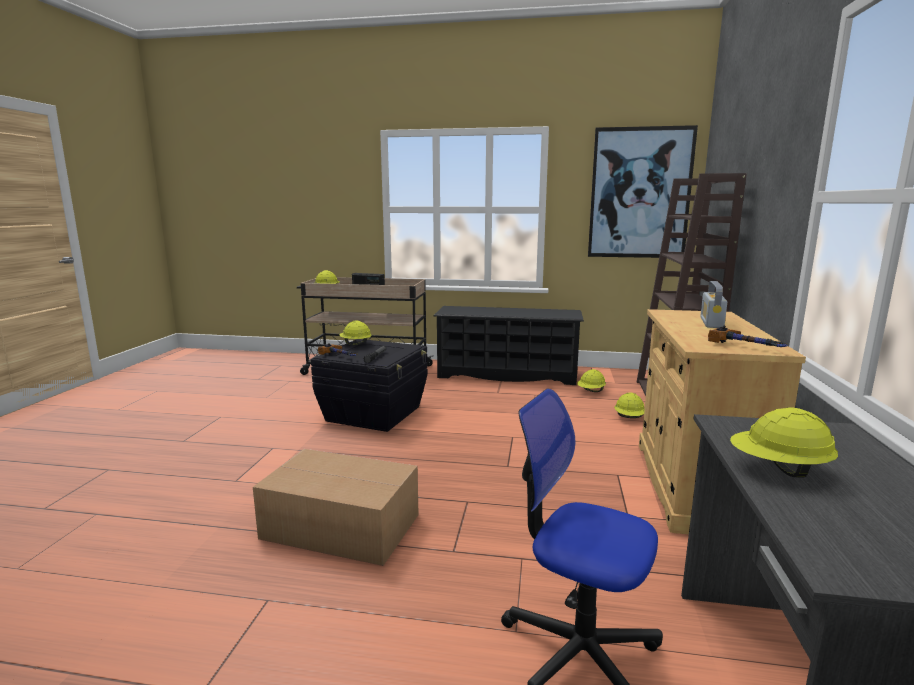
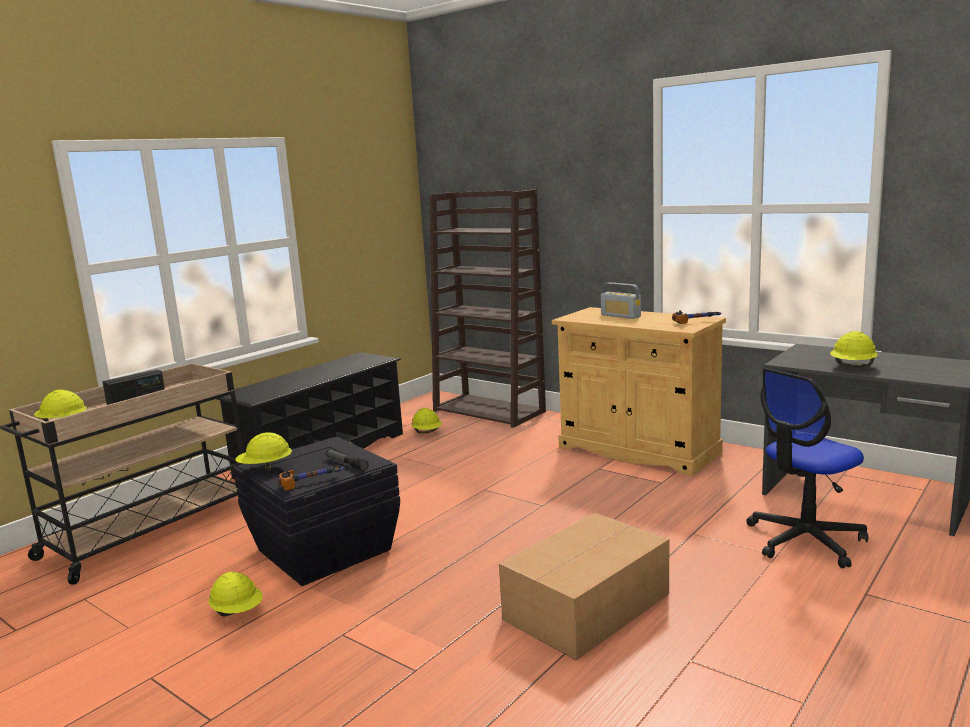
camera: 60 degrees left, 0 degrees up
picture [588,125,698,258] -> none
yellow hard hat [614,393,645,418] -> yellow hard hat moved to [209,572,263,617]

